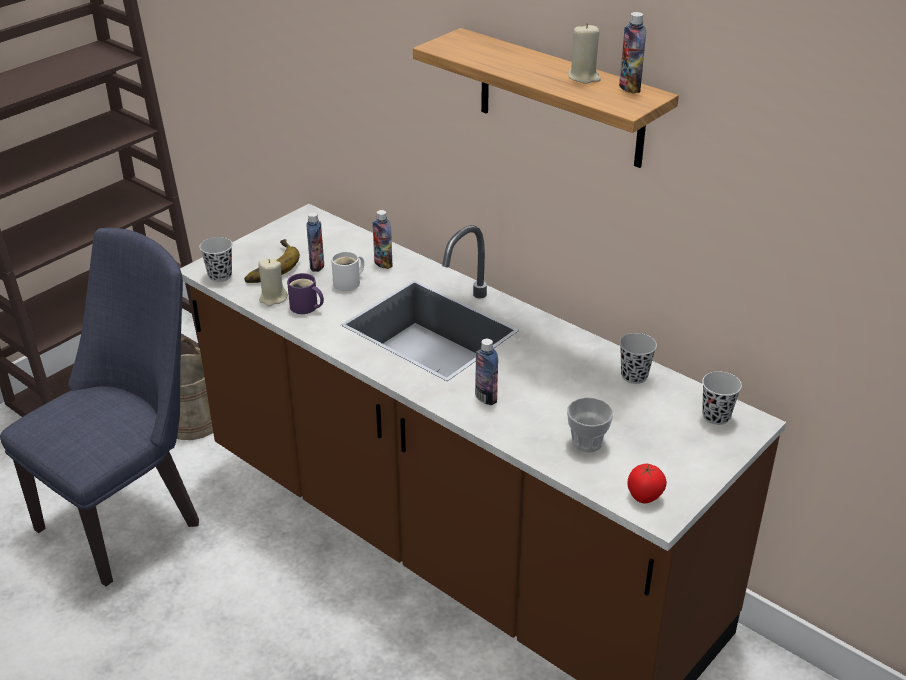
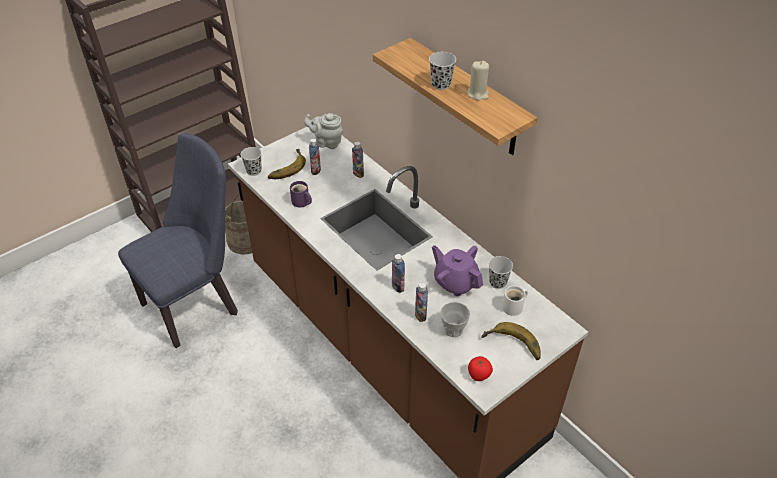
camera: 10 degrees right, 10 degrees up
beige candle [259,259,288,307] -> none
white mug [331,251,364,291] -> white mug moved to [502,286,528,316]
bottle [619,12,646,94] -> bottle moved to [415,282,428,322]
black cup [702,371,742,425] -> black cup moved to [429,52,456,90]
none -> grey teapot [304,113,343,149]
none -> purple teapot [432,245,483,296]
none -> banana [481,322,541,360]

